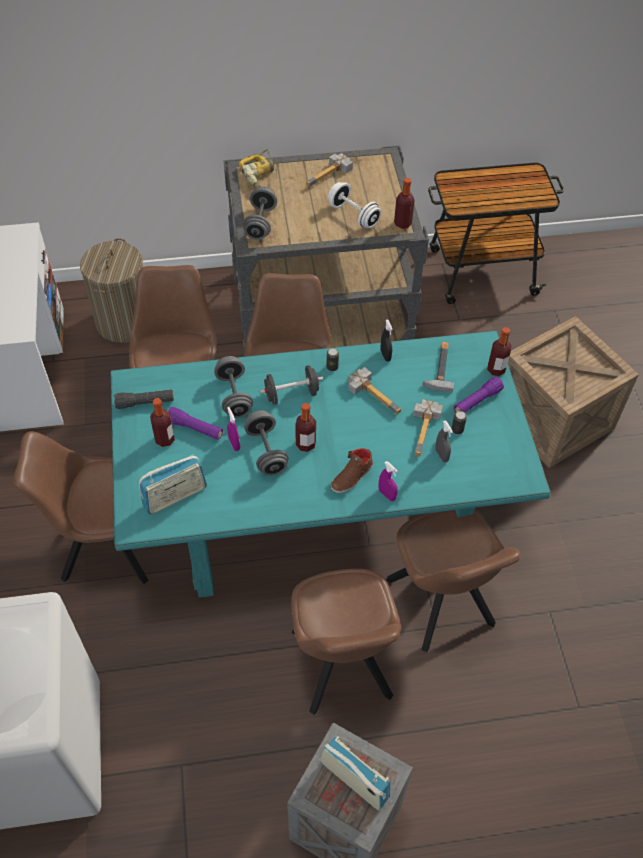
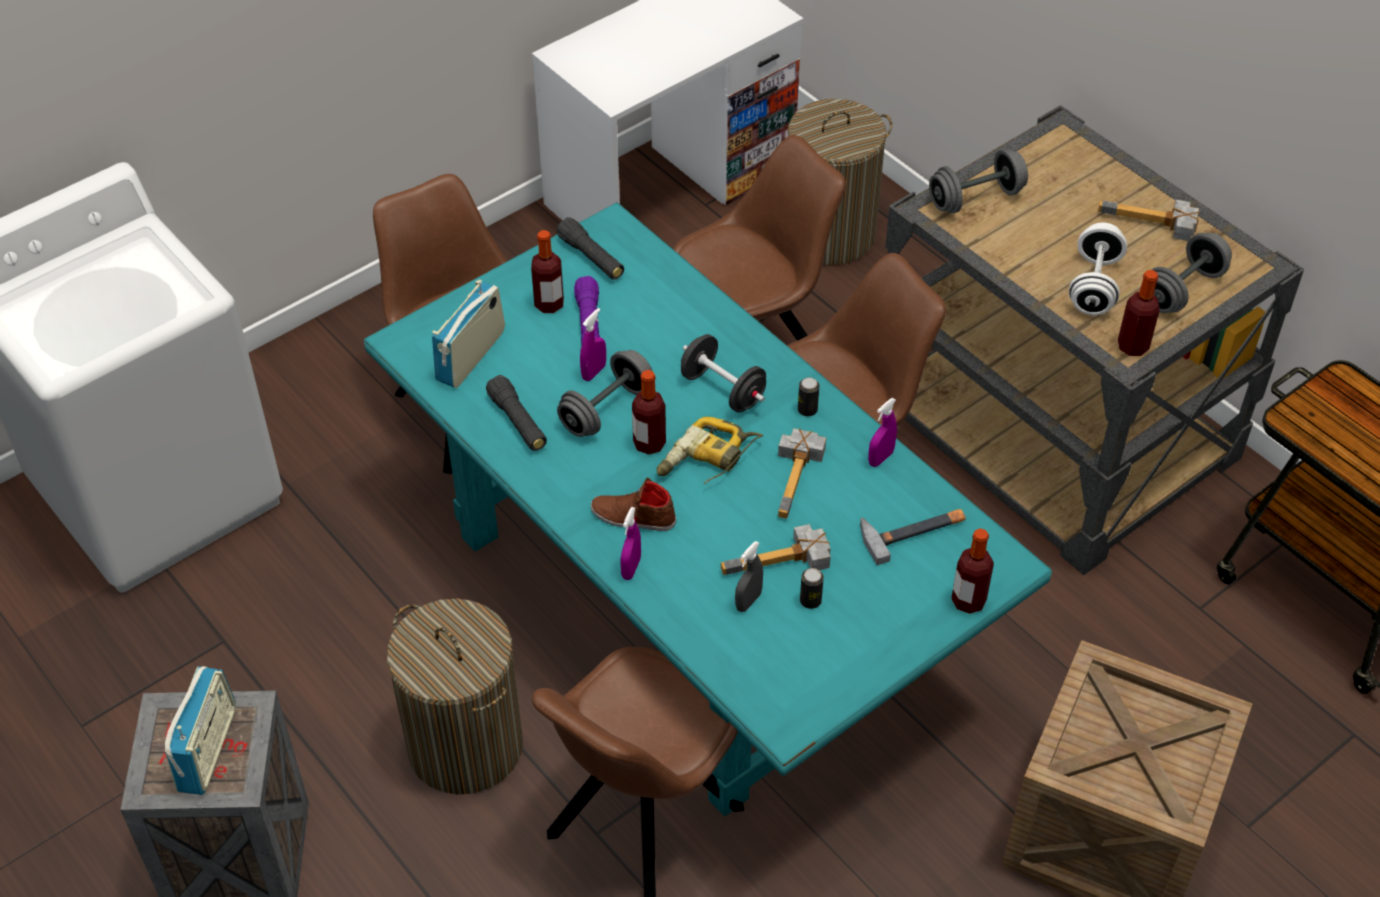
camera: 60 degrees right, 5 degrees down
radio [139,455,207,515] -> radio turned 90 degrees clockwise [432,279,505,388]
grey dumbbell [214,356,253,418] -> grey dumbbell moved to [1152,233,1232,313]
power drill [239,149,277,189] -> power drill moved to [657,417,763,484]
brown chair [291,569,401,715] -> laundry basket [387,599,523,795]
black spray bottle [381,320,393,362] -> purple spray bottle [868,398,897,467]
purple flashlight [454,377,504,413] -> none
none -> black flashlight [486,375,547,451]

